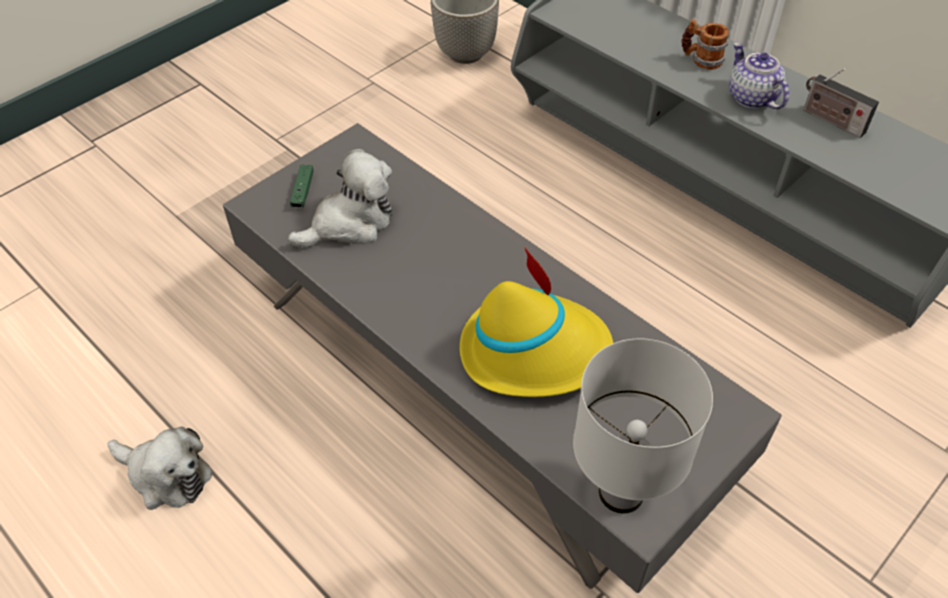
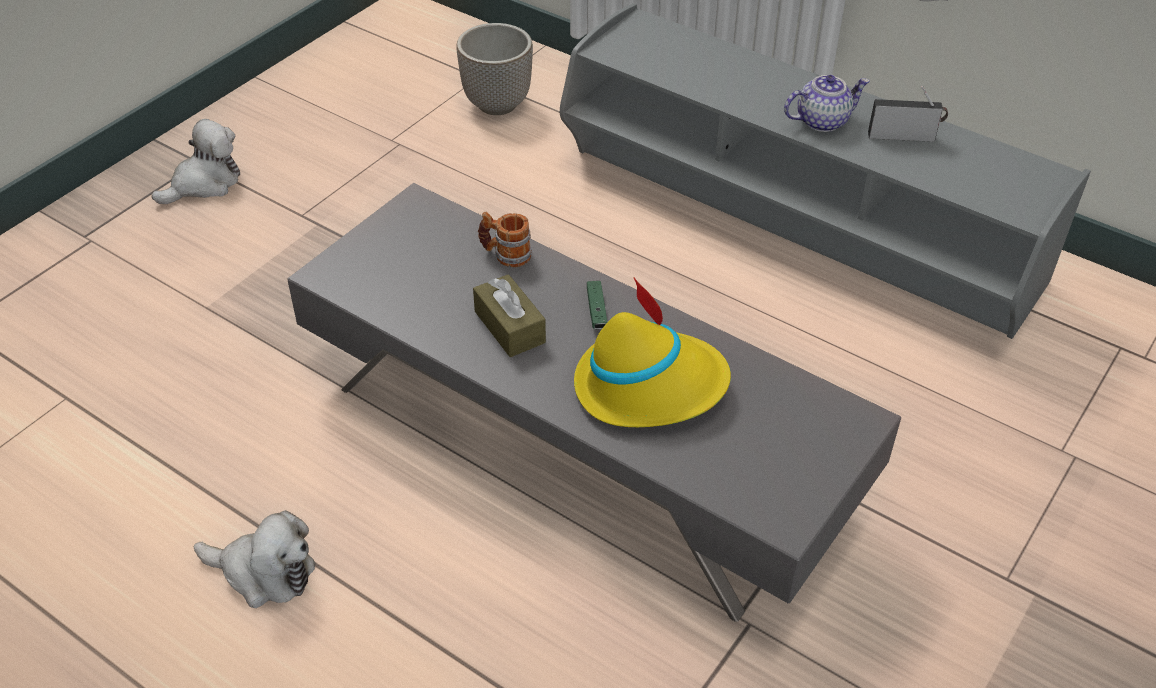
camera: 10 degrees left, 5 degrees down
plush toy [288,149,392,248] -> plush toy moved to [152,119,240,204]
green game controller [290,165,313,208] -> green game controller moved to [587,281,607,329]
white table lamp [573,338,713,513] -> none
mug [682,19,729,70] -> mug moved to [478,212,532,267]
teapot [729,42,789,109] -> teapot turned 105 degrees clockwise [784,75,870,132]
radio [803,68,879,138] -> radio turned 150 degrees clockwise [868,86,948,142]
none -> brown tissue box [473,274,546,357]

